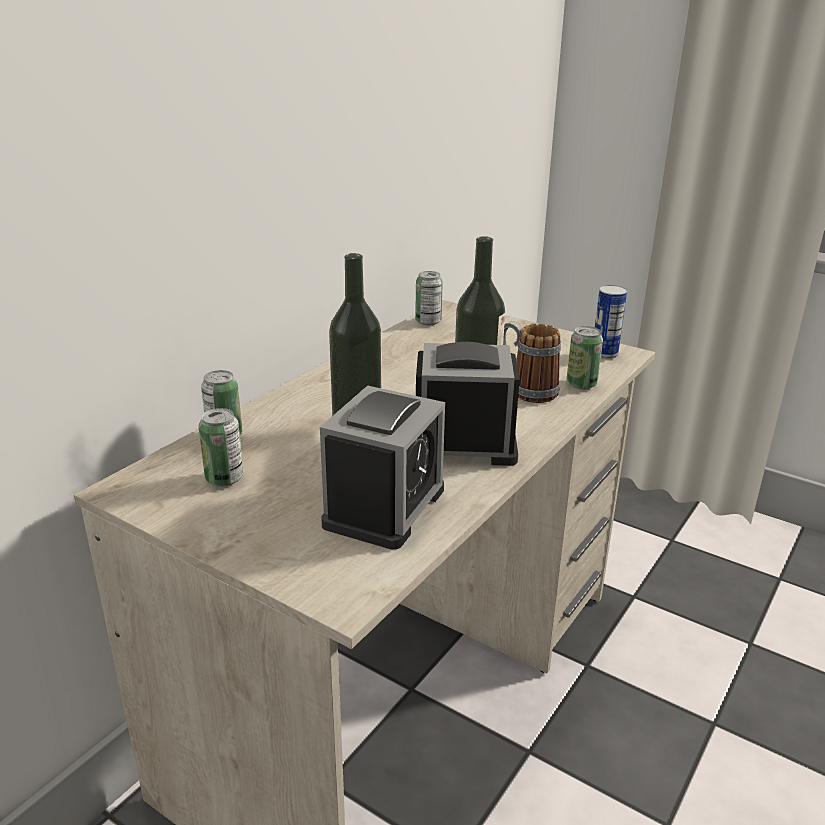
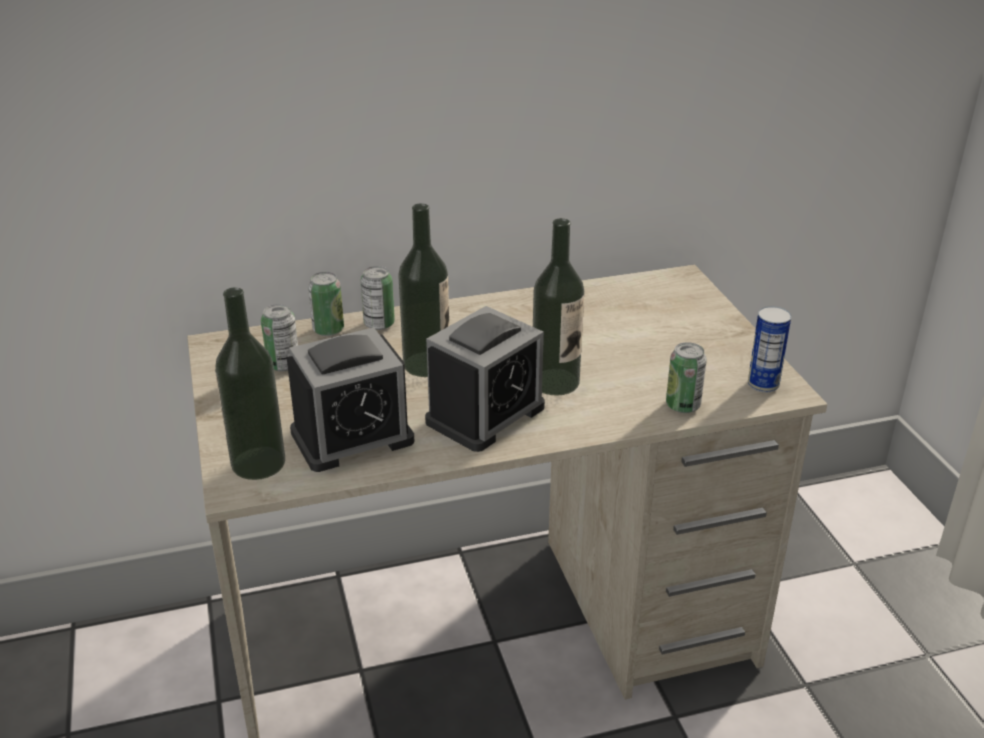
camera: 40 degrees right, 5 degrees up
can [415,271,443,325] -> can moved to [360,266,395,330]
alarm clock [416,342,520,466] -> alarm clock turned 90 degrees clockwise [425,306,545,452]
mug [503,321,561,403] -> none
none -> bottle [215,287,285,480]

